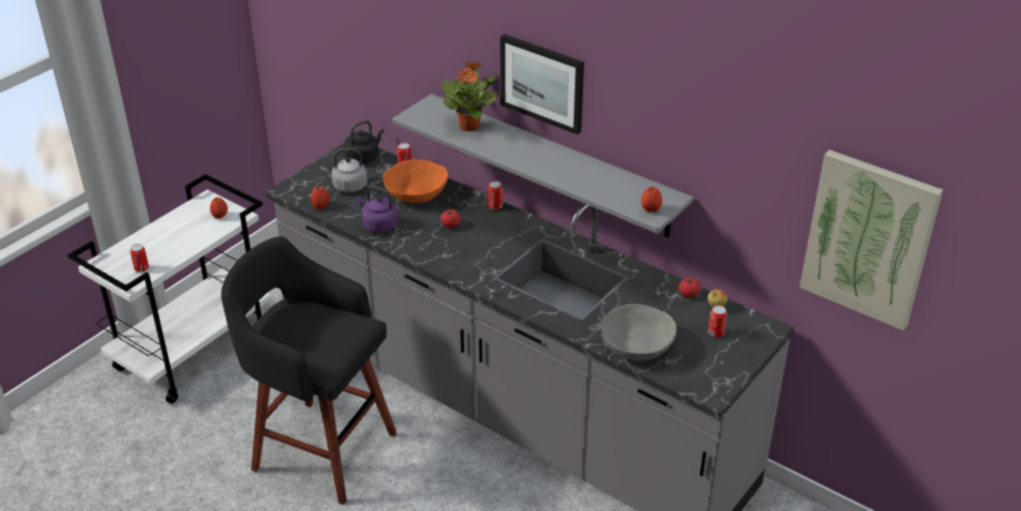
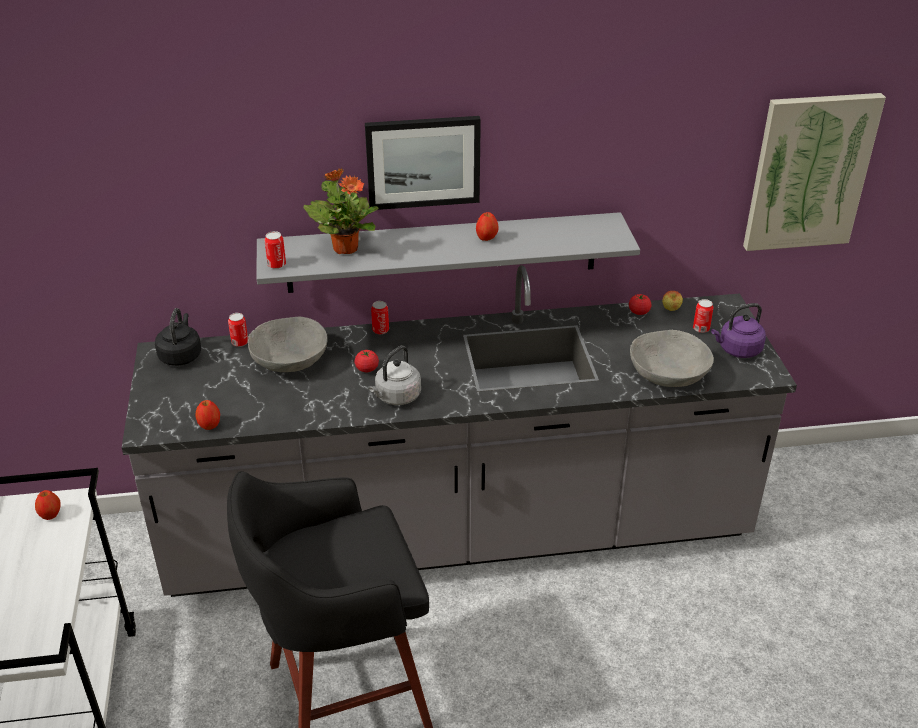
camera: 45 degrees left, 0 degrees up
can [130,244,149,272] -> can moved to [265,231,286,269]
grey kettle [321,148,368,193] -> grey kettle moved to [369,345,421,405]
purple kettle [356,186,399,233] -> purple kettle moved to [711,303,766,358]
orange bowl [383,159,448,203] -> grey bowl [248,316,328,372]
apple [641,187,662,212] -> apple moved to [476,212,499,241]

